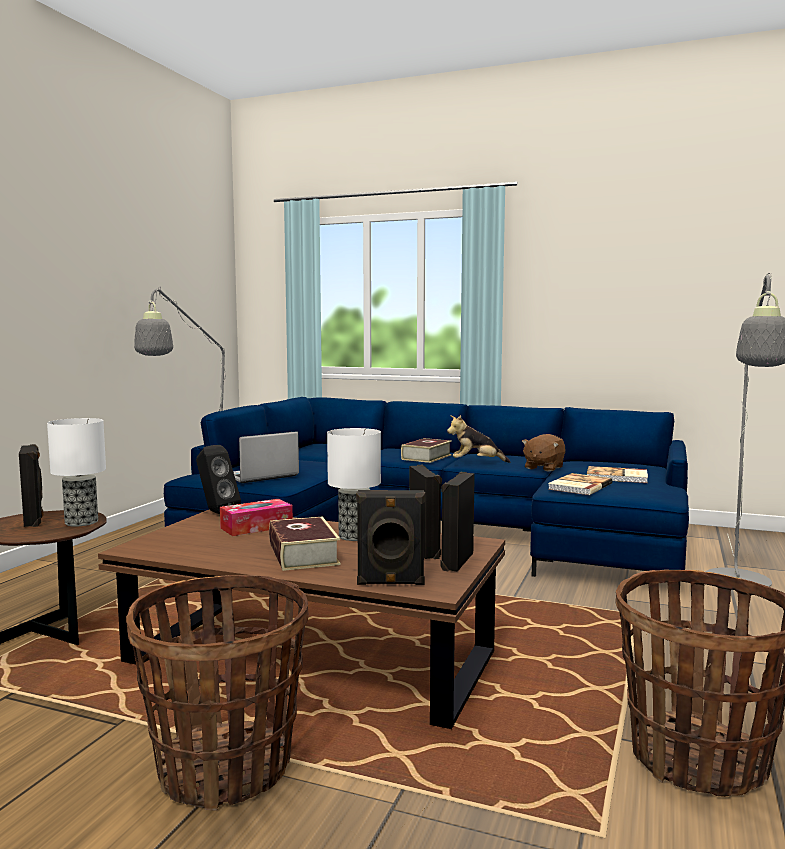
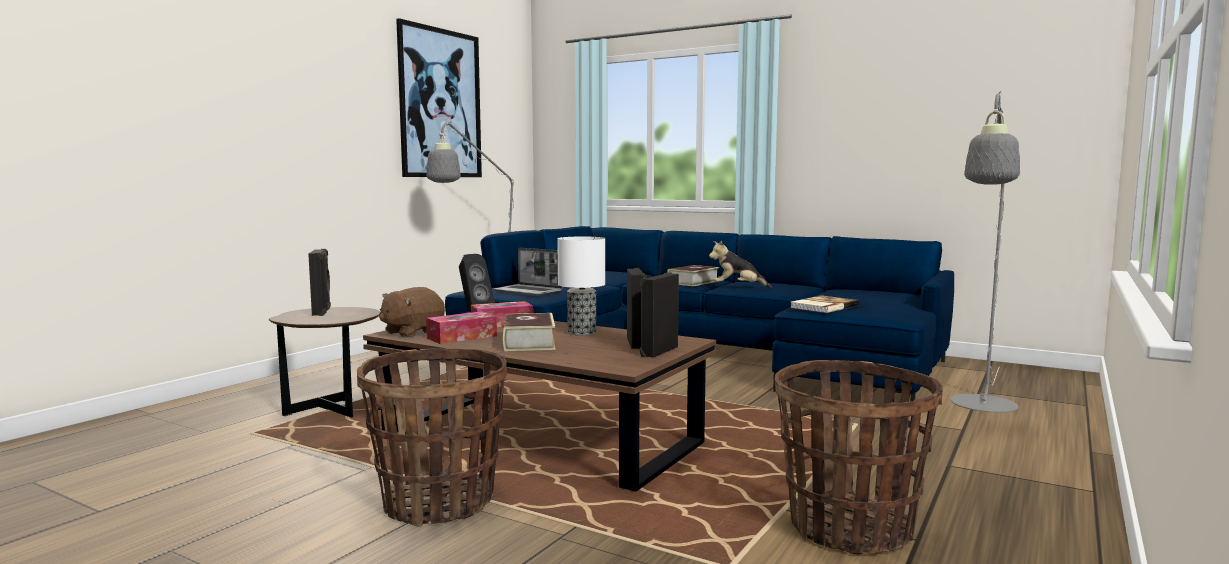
camera: 10 degrees right, 0 degrees up
table lamp [47,418,106,527] -> none
laptop [233,431,299,483] -> laptop turned 120 degrees counterclockwise [493,248,563,296]
black speaker [356,490,425,585] -> none
brown plush toy [522,434,566,472] -> brown plush toy moved to [379,287,445,338]
book [587,466,648,483] -> none
none -> picture [396,18,482,177]
none -> tissue box [426,311,497,344]

